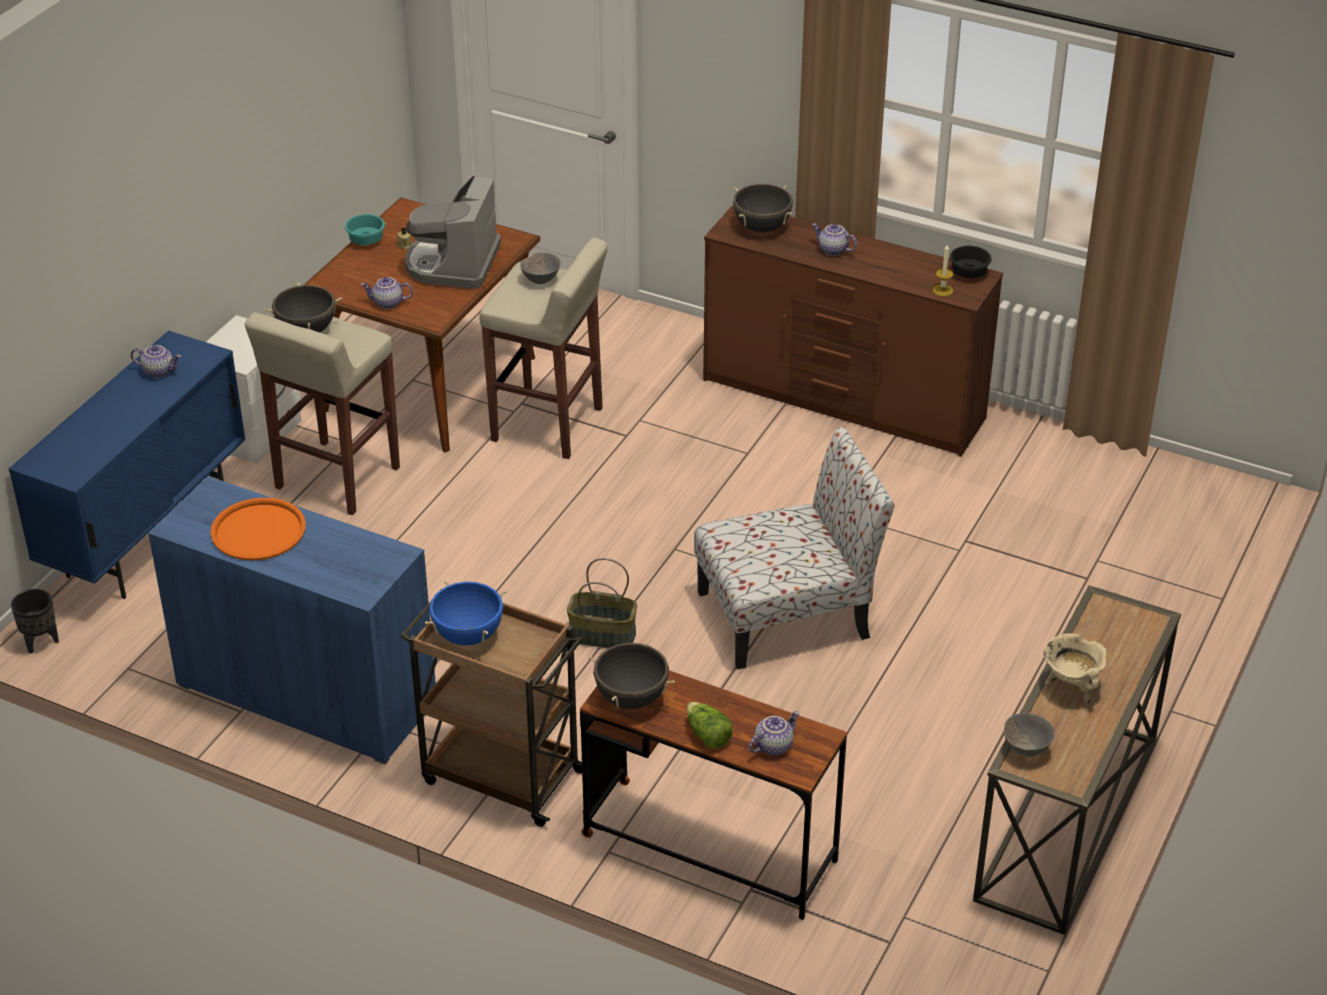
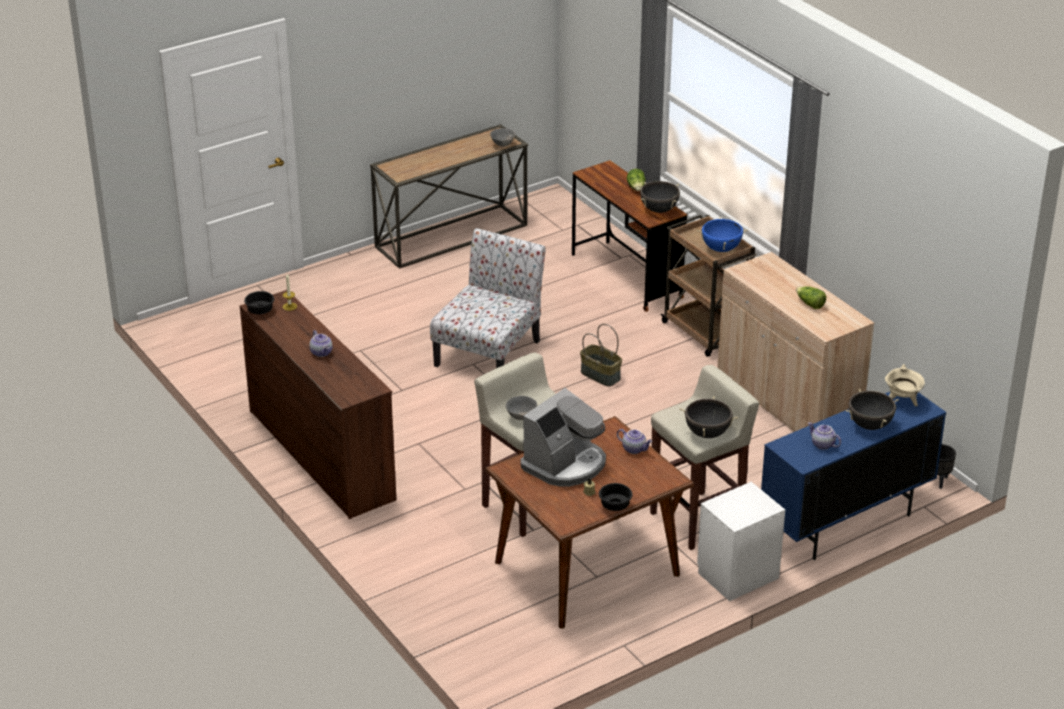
camera: 150 degrees left, 5 degrees down
blue cabinet [148,476,436,765] -> beige cabinet [717,252,874,432]
orange tray [210,498,306,560] -> lettuce [796,286,826,309]
turquoise bowl [345,214,385,245] -> black bowl [599,483,632,511]
chair [694,427,894,669] -> chair turned 105 degrees clockwise [430,228,546,368]
black cooking pot [733,184,793,232] -> black cooking pot moved to [846,389,899,430]
teapot [749,711,800,755] -> none
beige cooking pot [1043,634,1107,704] -> beige cooking pot moved to [885,364,925,406]

